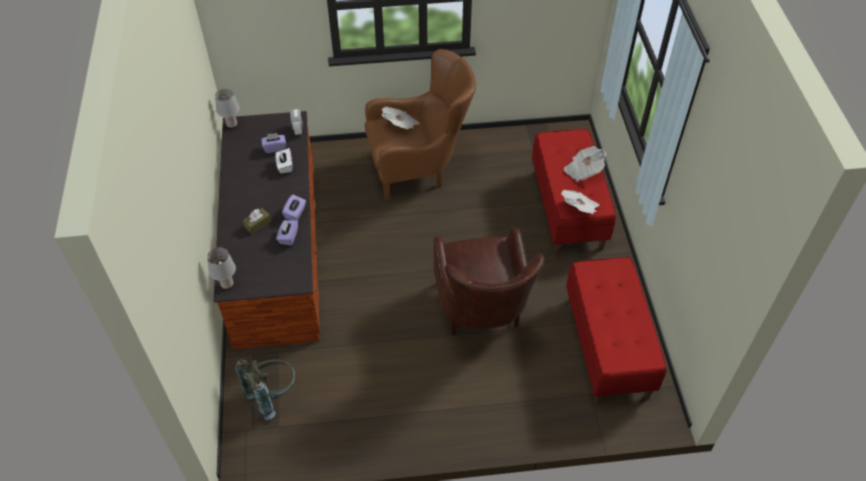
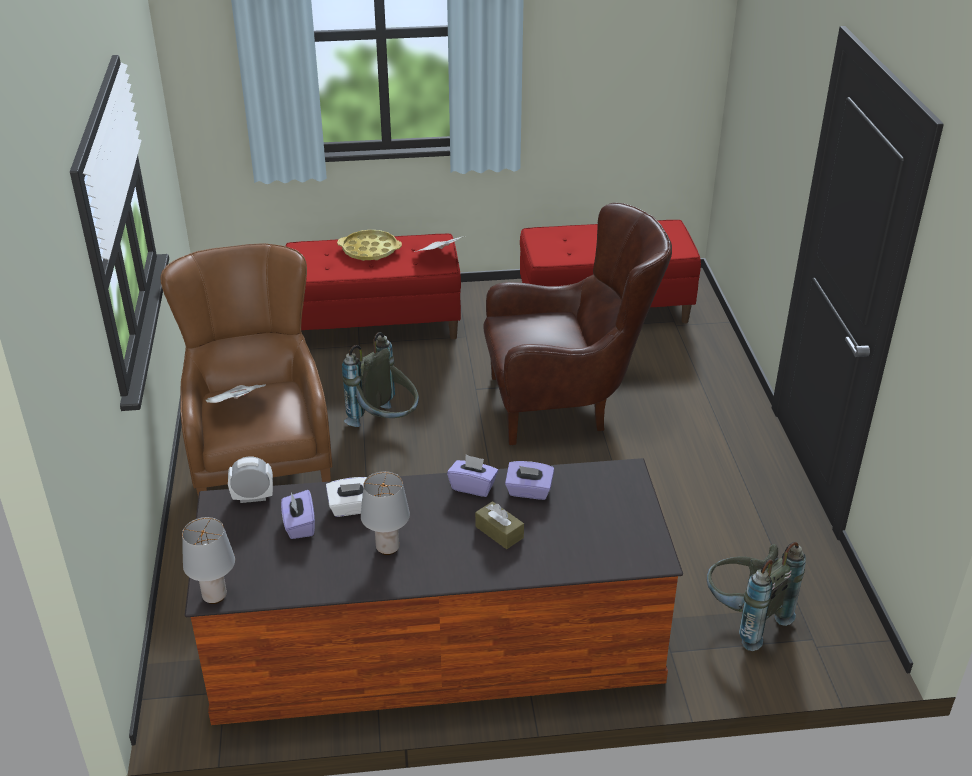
camera: 90 degrees left, 15 degrees down
grey table lamp [207,247,236,289] -> grey table lamp moved to [361,471,410,555]
newspaper [564,146,606,182] -> yellow tray [337,230,402,261]
none -> grey backpack [342,332,419,427]

